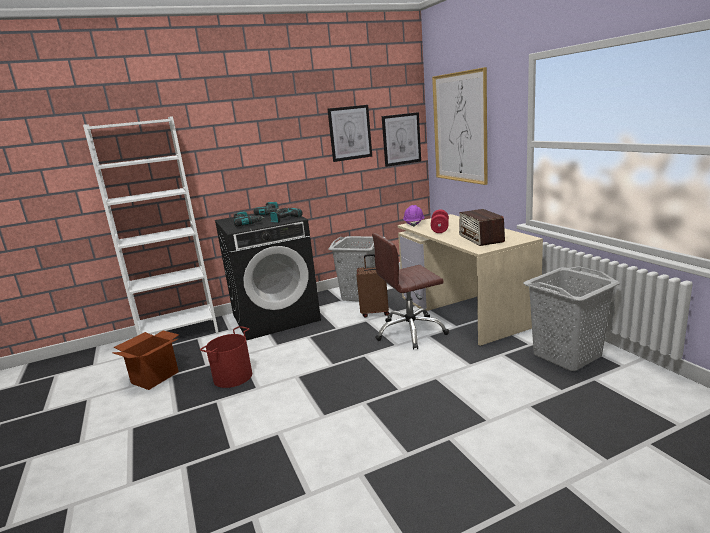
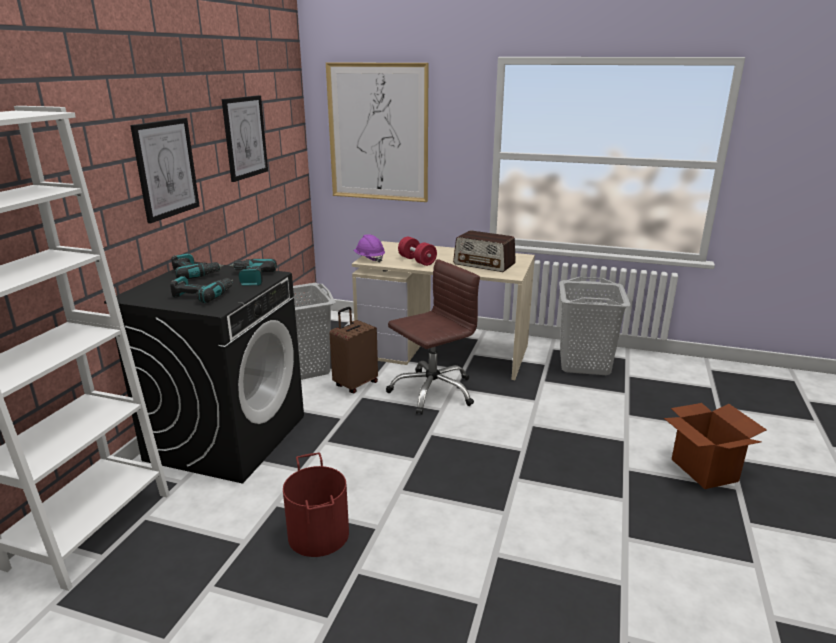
camera: 50 degrees left, 5 degrees up
cardboard box [112,330,179,390] -> cardboard box moved to [664,403,767,489]
brown office chair [372,233,449,350] -> brown office chair turned 150 degrees counterclockwise [386,259,480,415]
picture [382,112,421,167] -> picture moved to [130,118,200,223]

